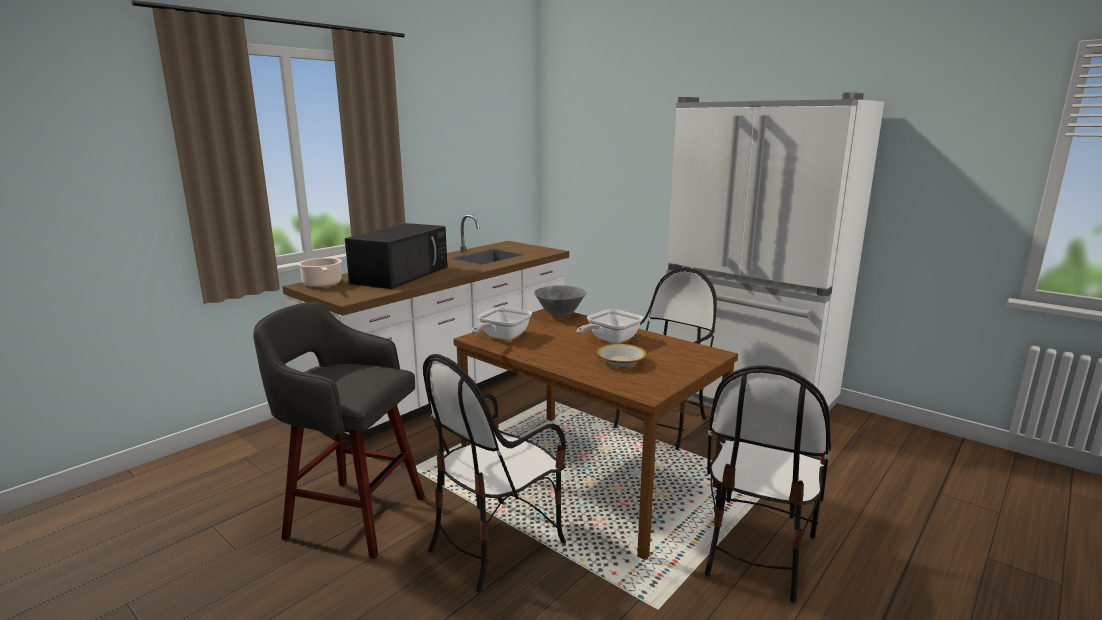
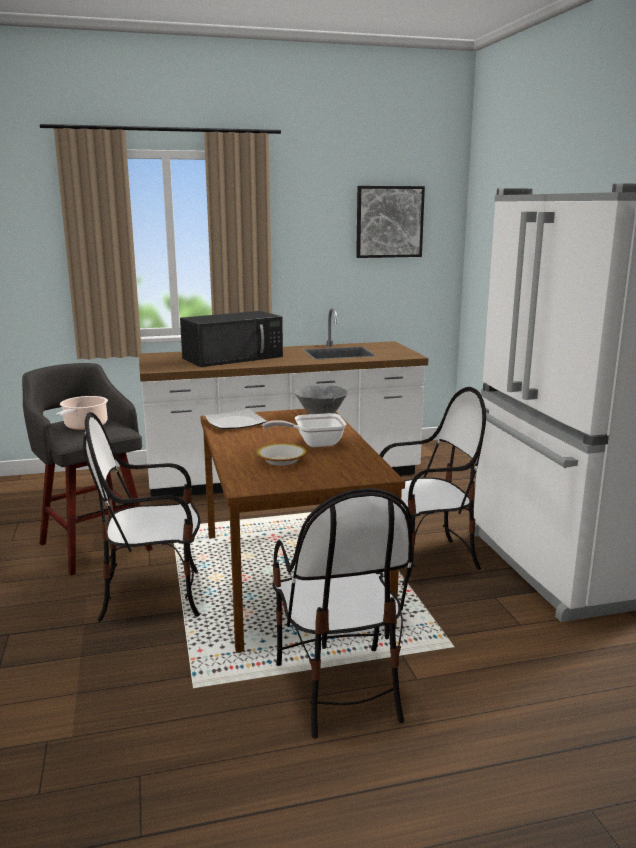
camera: 35 degrees right, 0 degrees up
cooking pot [298,258,342,287] -> cooking pot moved to [56,396,108,430]
frying pan [472,307,532,340] -> plate [205,409,267,429]
chair [705,365,831,603] -> chair turned 75 degrees counterclockwise [272,488,412,739]
none -> picture [356,186,425,258]

